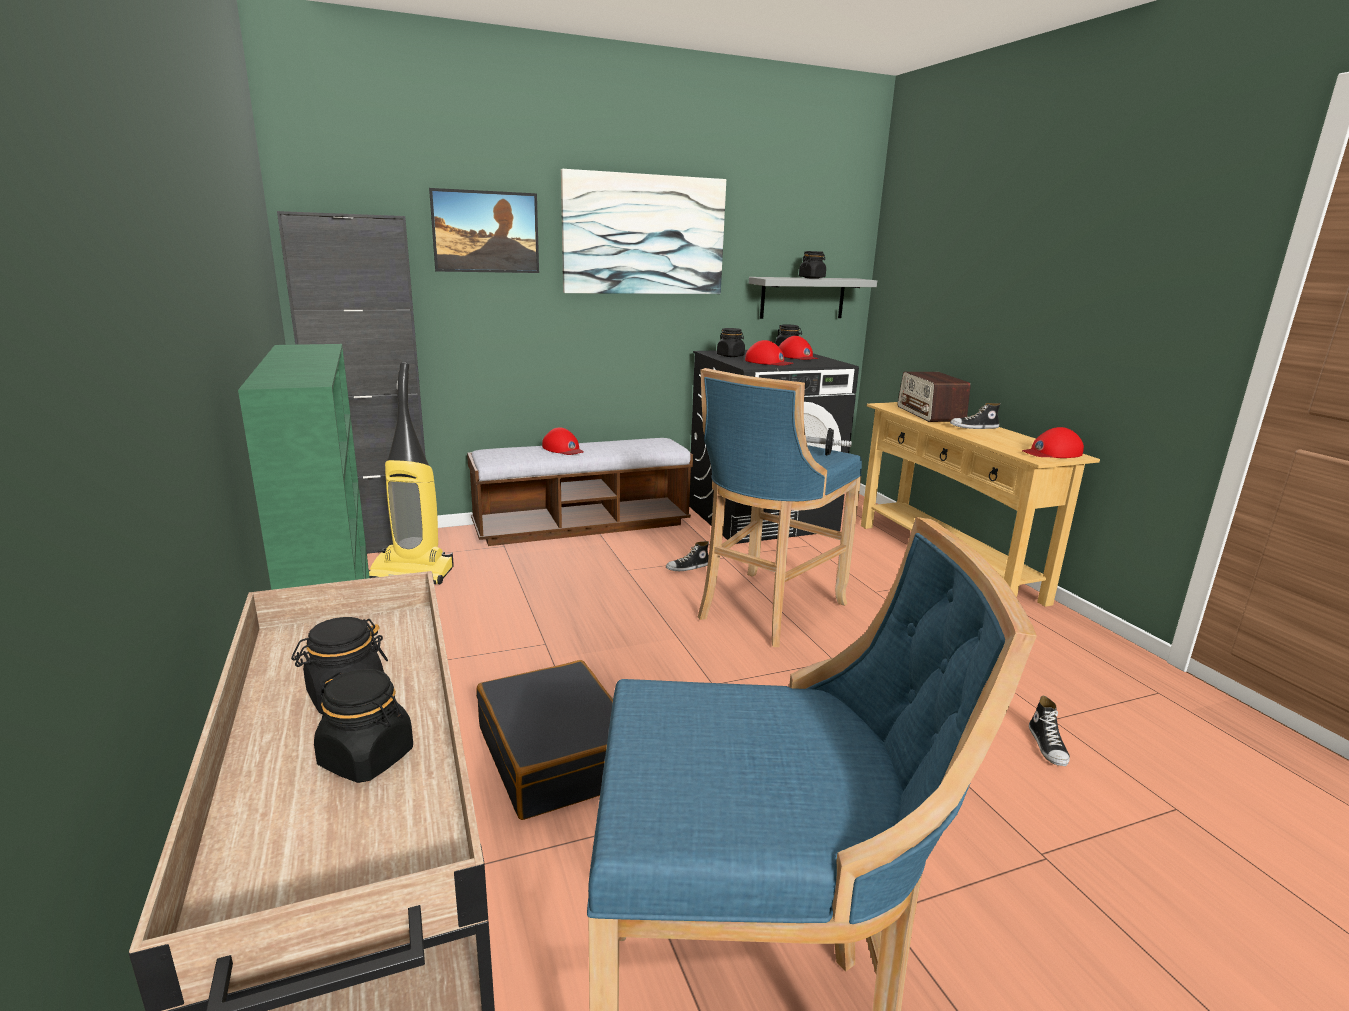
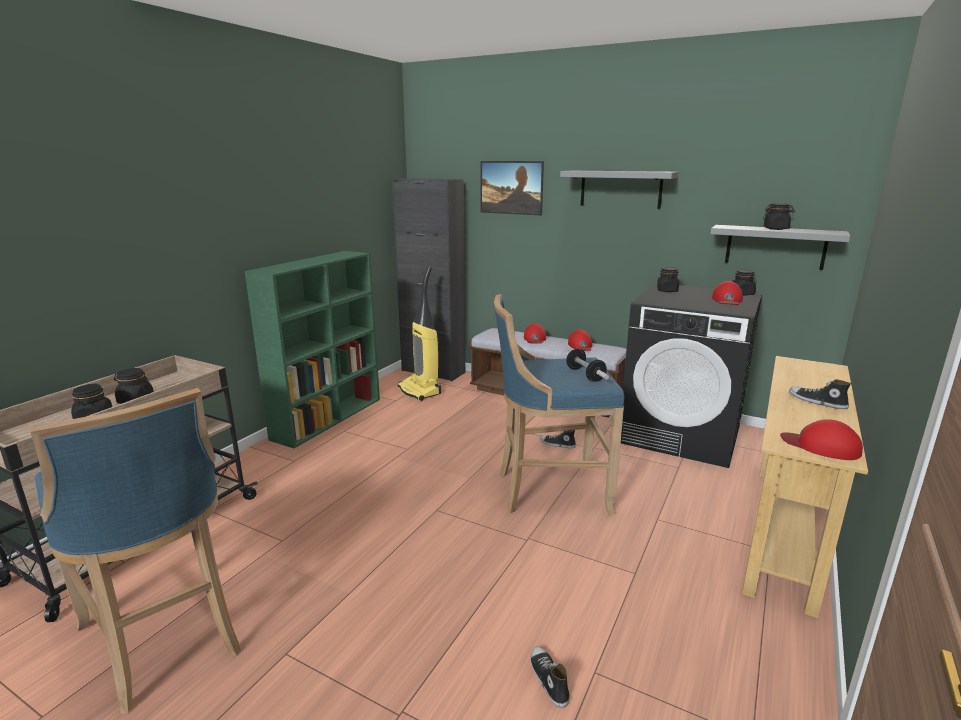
camera: 50 degrees right, 0 degrees up
black suitcase [476,660,613,820] -> none
picture [561,169,726,294] -> grey shelf [560,171,678,209]
red cap [745,340,794,366] -> red cap moved to [568,330,592,351]
radio [898,372,971,422] -> none
shoe [1029,696,1070,766] -> shoe turned 105 degrees clockwise [530,646,570,708]

